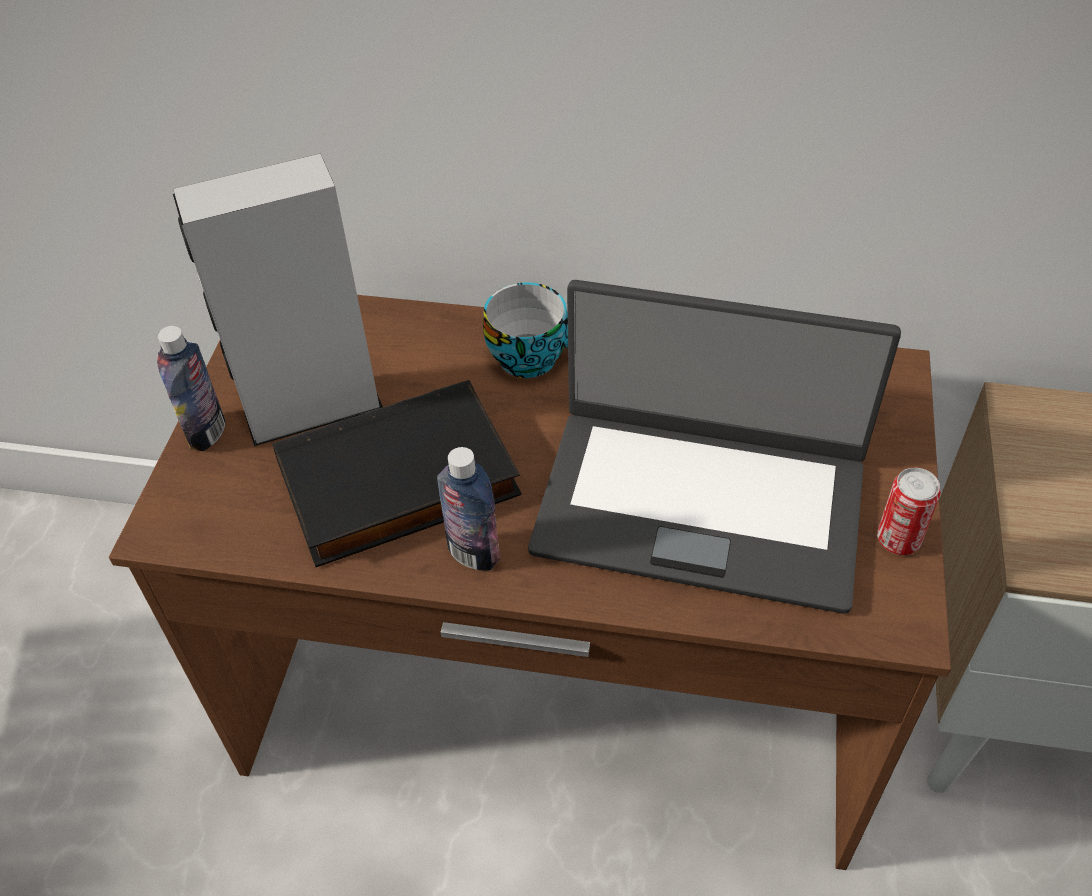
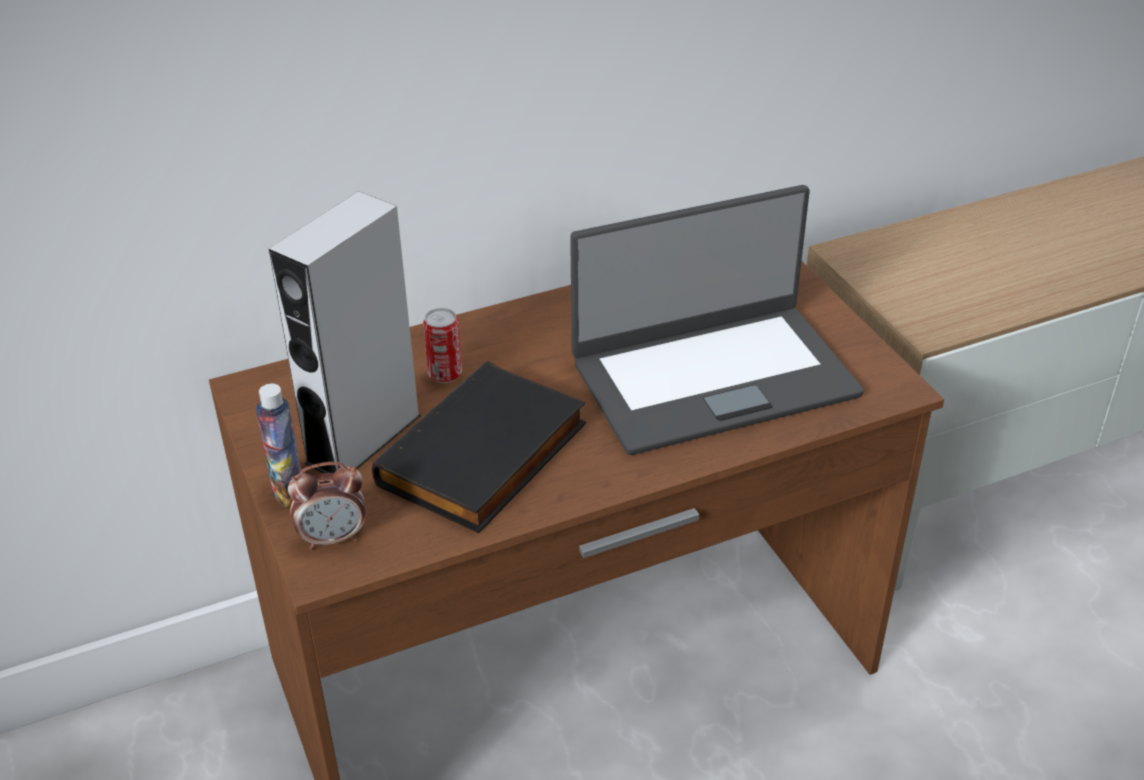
camera: 35 degrees left, 10 degrees down
bottle [437,447,500,571] -> none
cup [483,282,568,378] -> none
can [877,468,941,555] -> can moved to [423,308,462,383]
none -> alarm clock [288,462,366,550]

